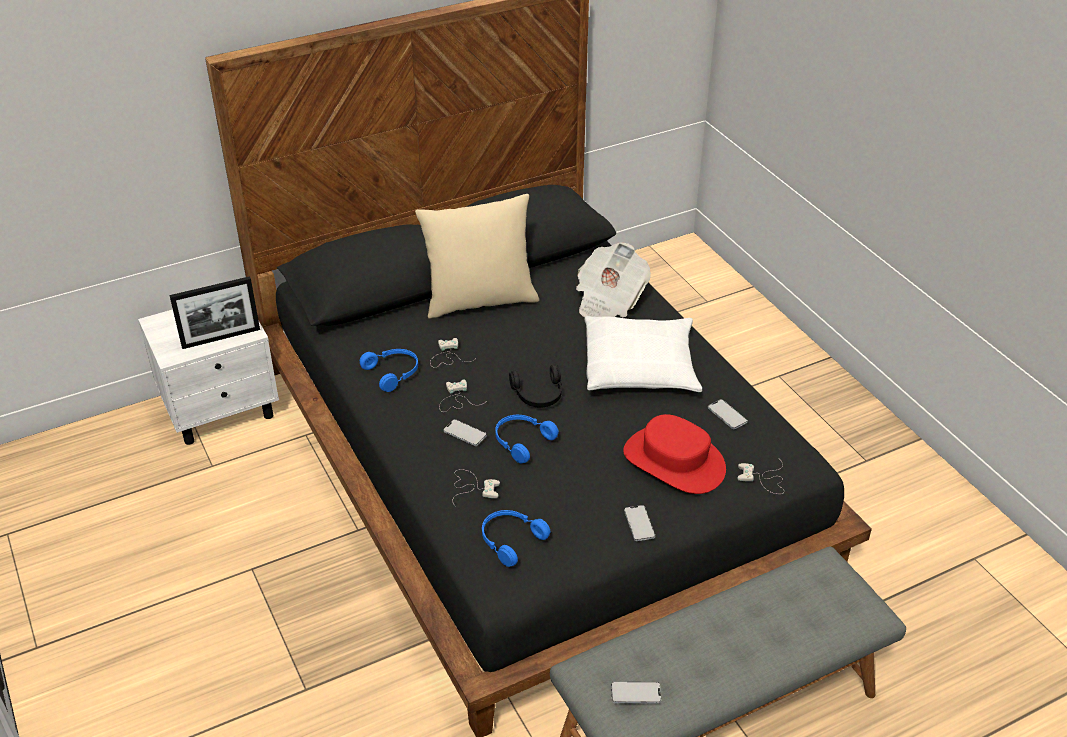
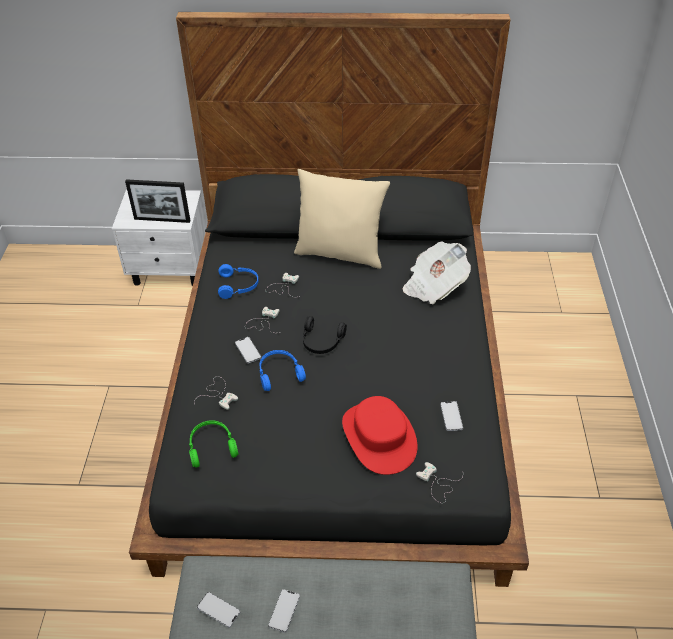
camera: 30 degrees right, 5 degrees up
blue headphones [482,510,551,567] -> green headphones [189,420,239,468]
white pillow [584,316,702,392] -> none
phone [624,505,655,541] -> phone moved to [268,589,300,633]

